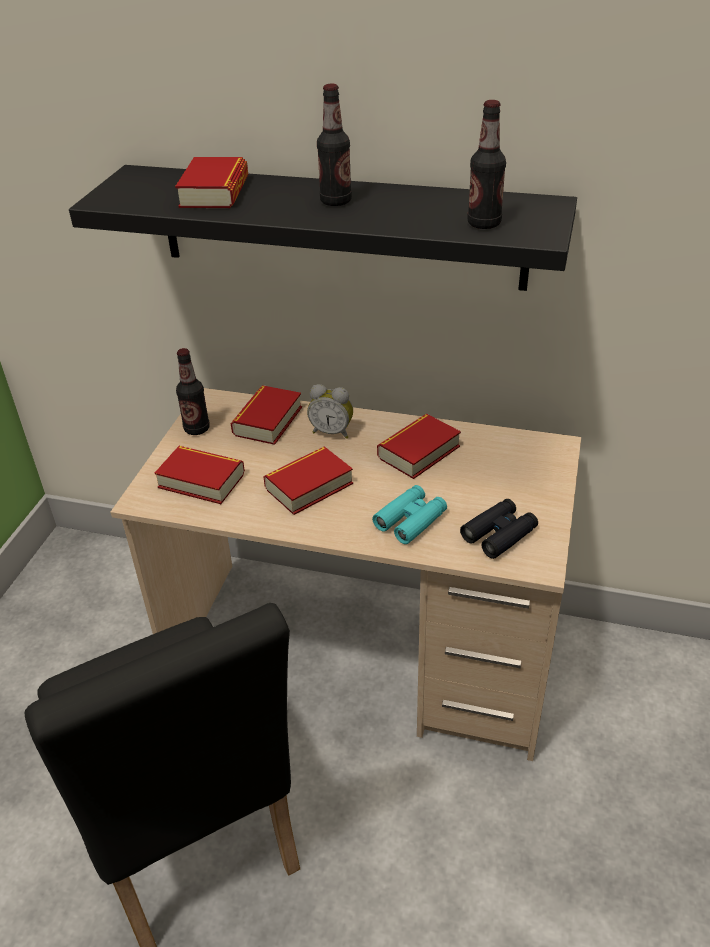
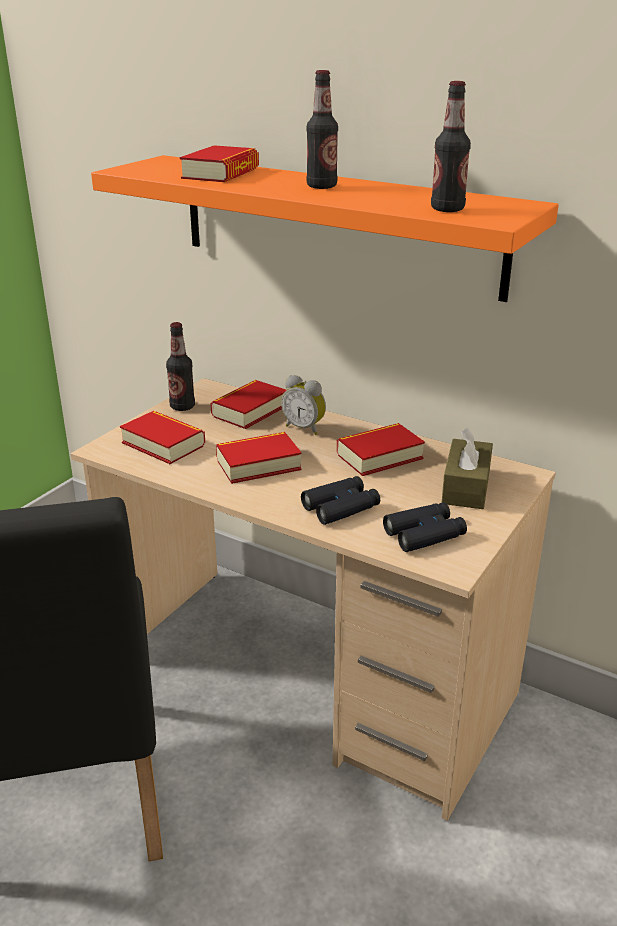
camera: 15 degrees right, 10 degrees down
black shelf [69,165,577,291] -> orange shelf [91,155,559,302]
turquoise binoculars [372,485,447,544] -> black binoculars [301,476,380,525]
none -> brown tissue box [442,427,493,509]

